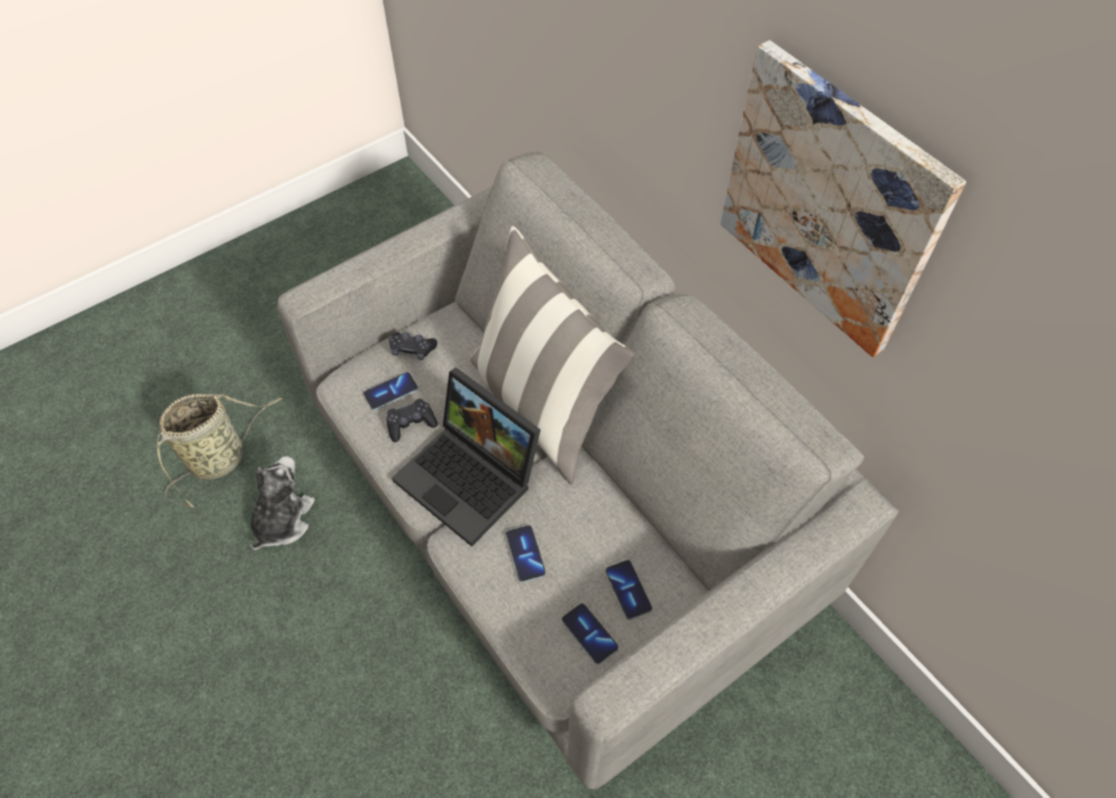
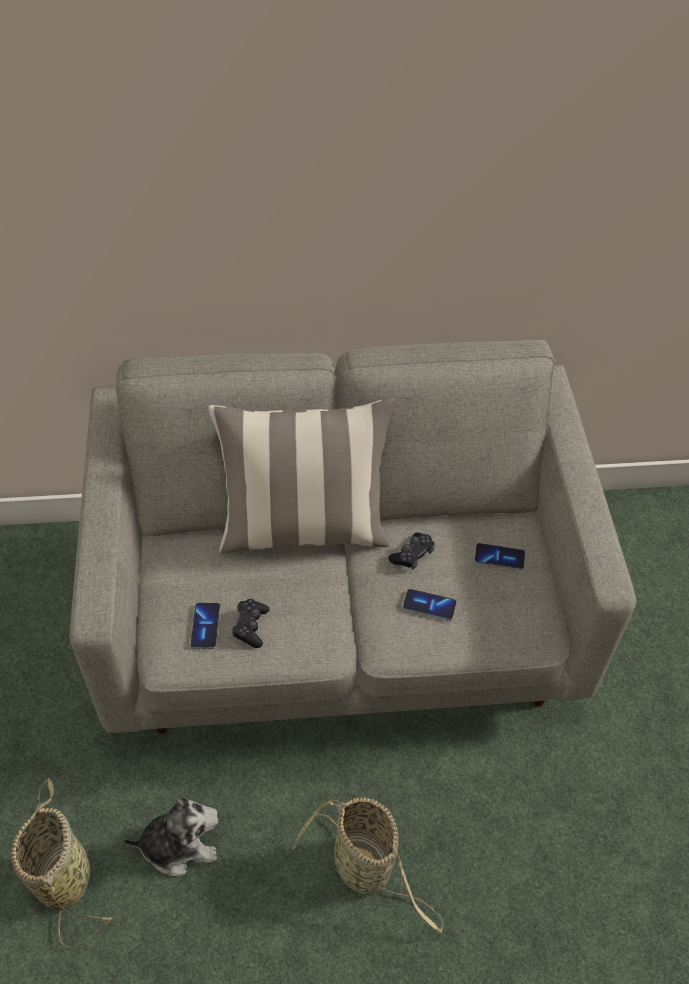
camera: 60 degrees left, 5 degrees down
plush toy [250,456,315,550] -> plush toy turned 120 degrees clockwise [122,798,218,876]
black game controller [389,332,437,360] -> black game controller moved to [389,532,435,570]
laptop [392,368,541,547] -> none
phone [562,603,618,664] -> none
picture [720,40,966,357] -> none
none -> basket [293,797,444,933]

